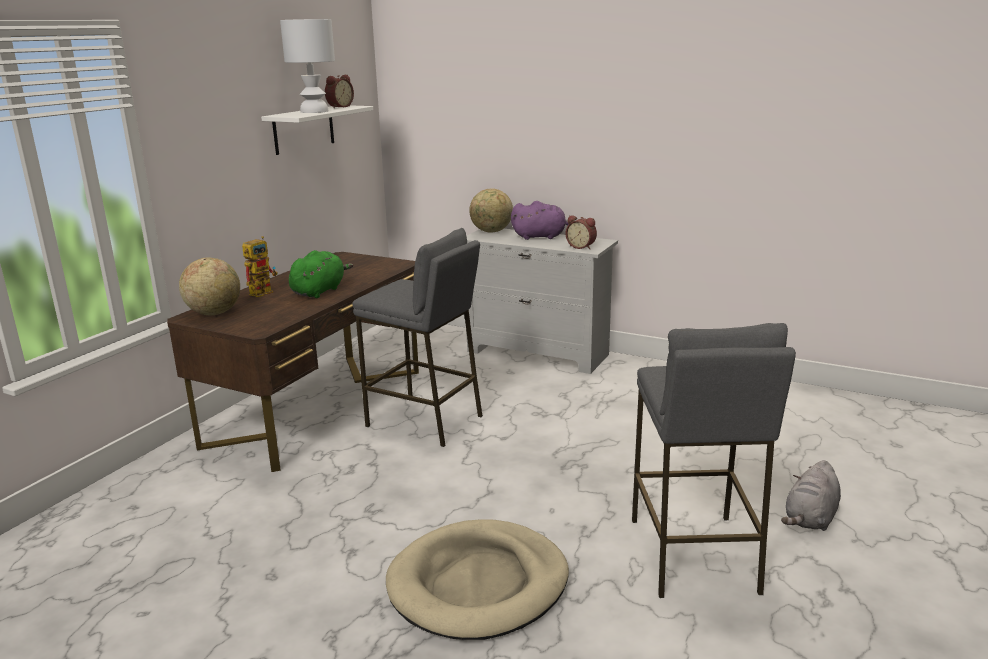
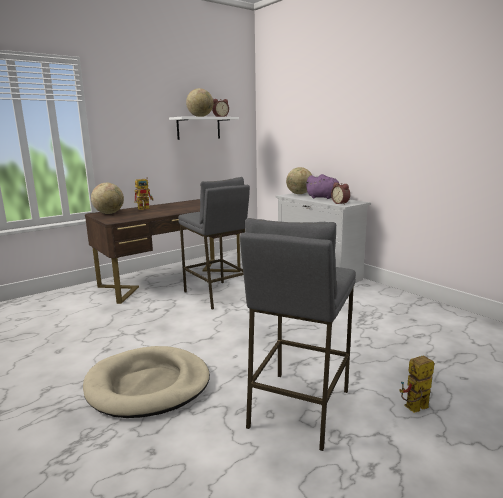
camera: 25 degrees right, 5 degrees down
white table lamp [280,19,335,113] -> globe [186,88,213,117]
green plush toy [289,250,353,298] -> none
grey plush toy [781,460,841,531] -> toy robot [399,355,434,413]

